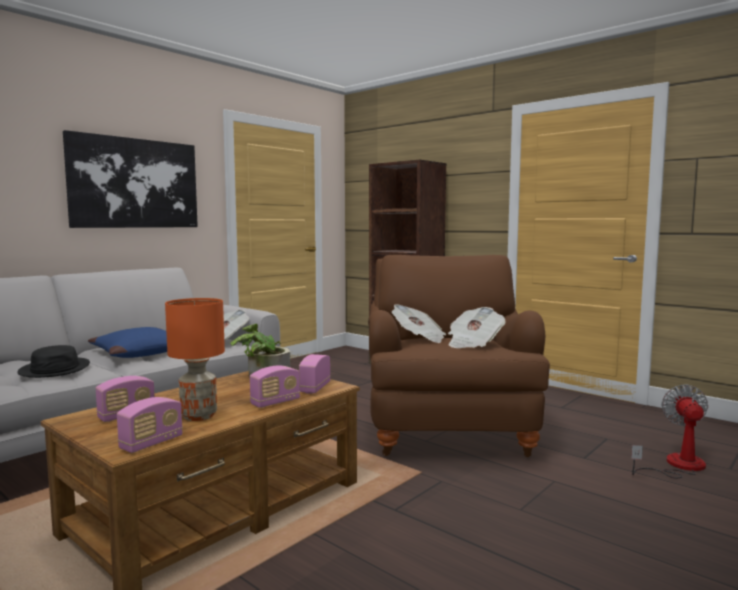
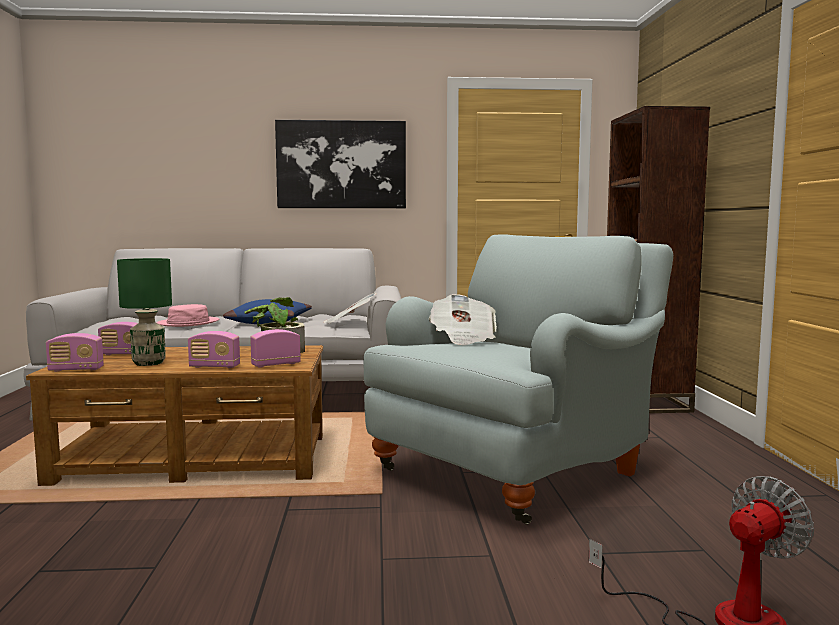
camera: 45 degrees right, 0 degrees up
black hat [17,345,90,378] -> pink hat [156,304,219,327]
orange table lamp [165,298,225,421] -> green table lamp [117,258,172,366]
brown armchair [368,255,550,457] -> grey armchair [364,234,673,525]
newspaper [448,307,506,348] -> none

